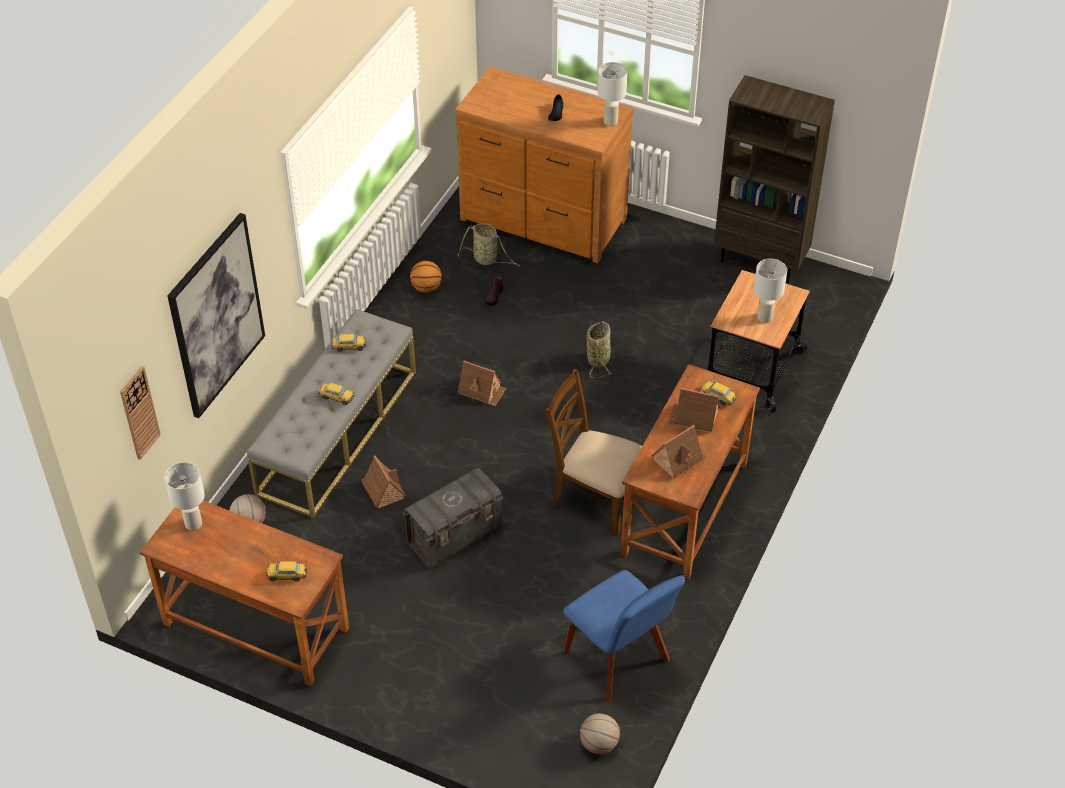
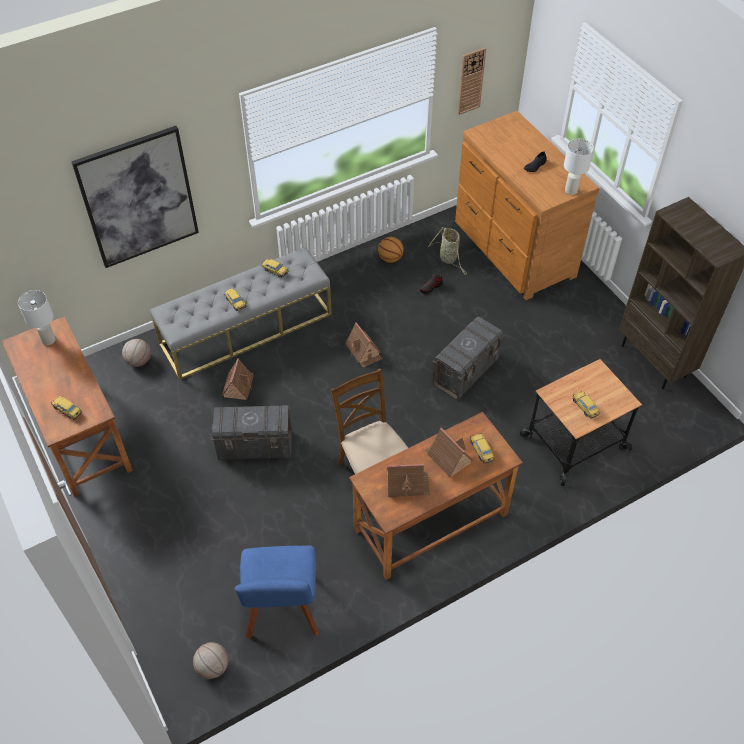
camera: 35 degrees right, 5 degrees up
wall clock [120,366,161,460] -> wall clock moved to [458,48,486,115]
basket [587,321,612,378] -> grey storage box [432,317,504,400]
white table lamp [754,259,787,323] -> toy car [572,391,599,418]

